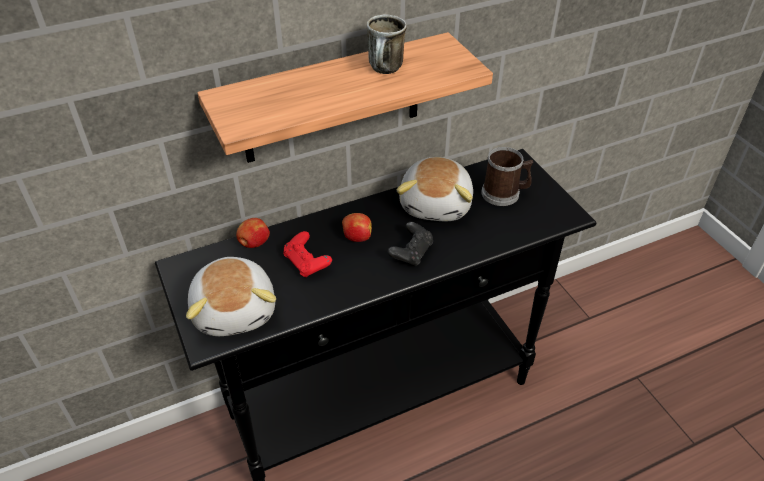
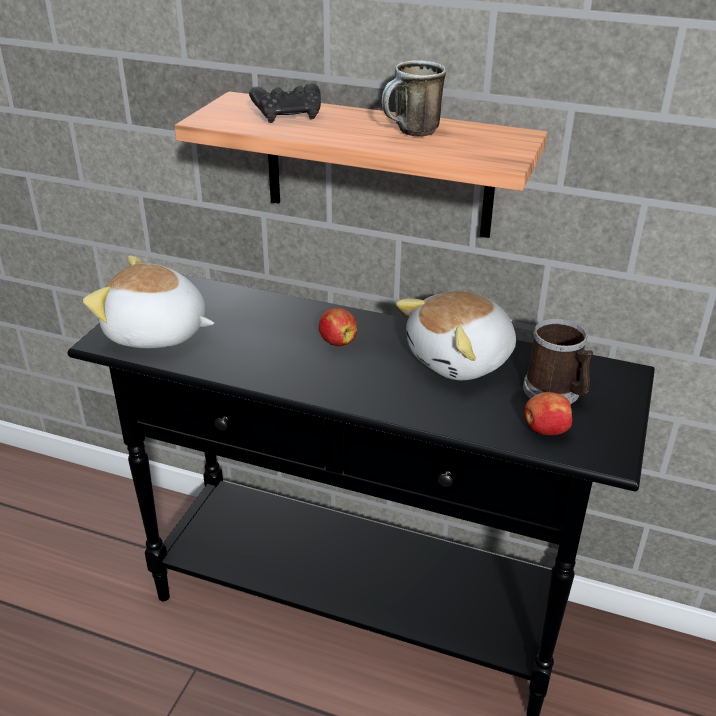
camera: 45 degrees right, 10 degrees down
plush toy [186,257,276,336] -> plush toy turned 75 degrees clockwise [83,255,214,348]
apple [236,218,270,248] -> apple moved to [525,392,572,435]
red game controller [283,231,332,278] -> none
black game controller [388,222,433,267] -> black game controller moved to [249,82,321,123]

